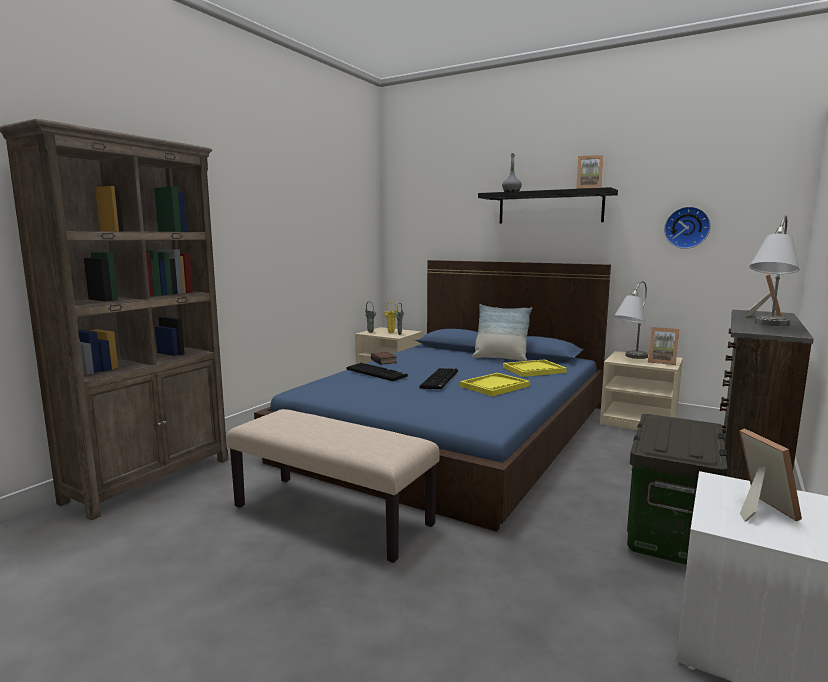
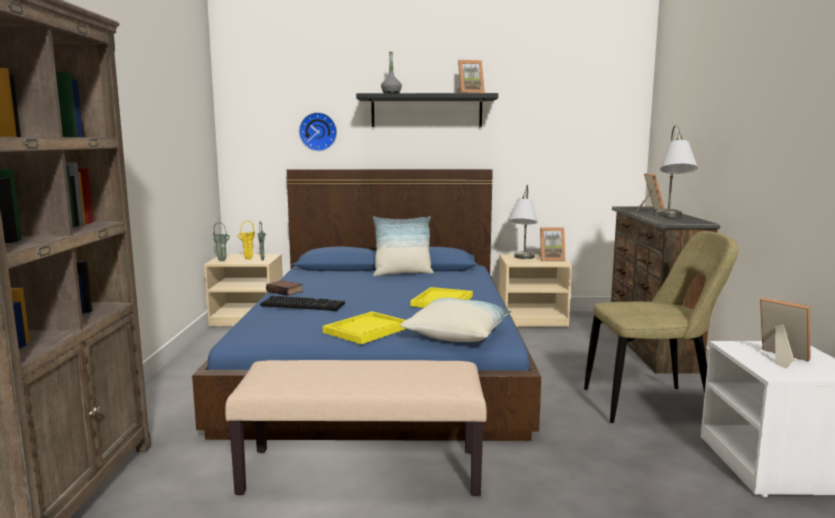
camera: 30 degrees left, 0 degrees up
keyboard [419,368,458,390] -> none
yellow tray [503,359,567,377] -> yellow tray moved to [323,311,407,344]
storage box [627,414,727,565] -> beige chair [584,231,739,423]
wall clock [664,206,711,249] -> wall clock moved to [299,112,337,151]
none -> pillow [400,298,511,342]

